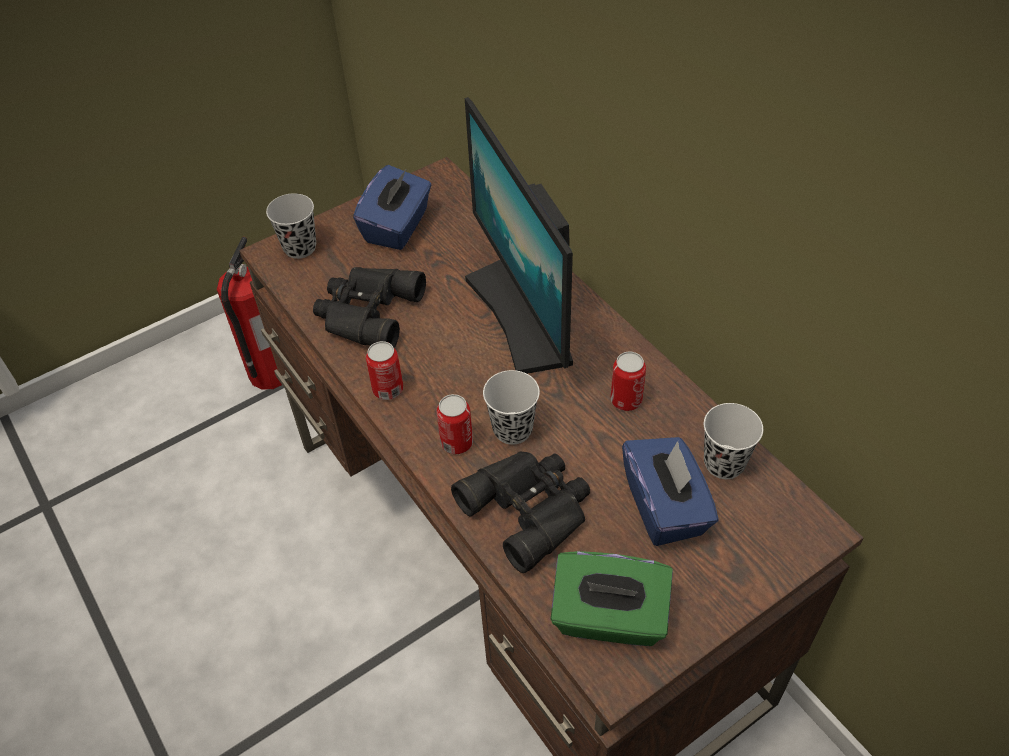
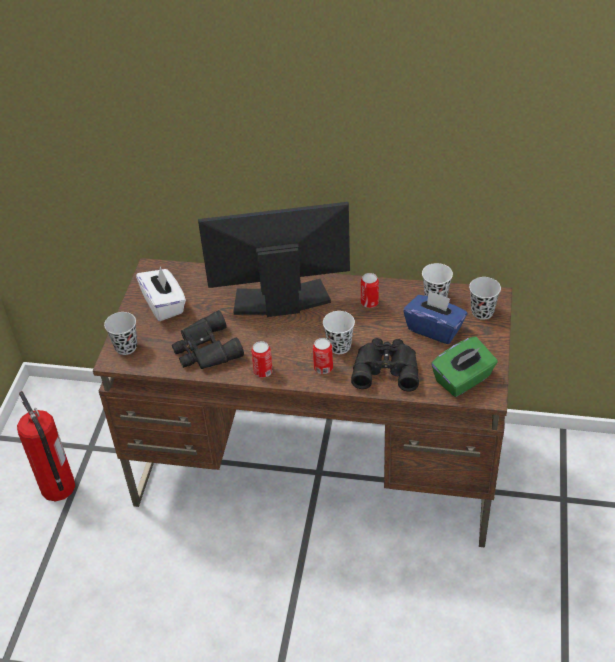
camera: 45 degrees left, 5 degrees down
blue tissue box [353,165,431,250] -> white tissue box [136,265,186,321]
monitor [465,97,573,374] -> monitor turned 150 degrees clockwise [198,202,350,317]
none -> black cup [469,277,501,320]

